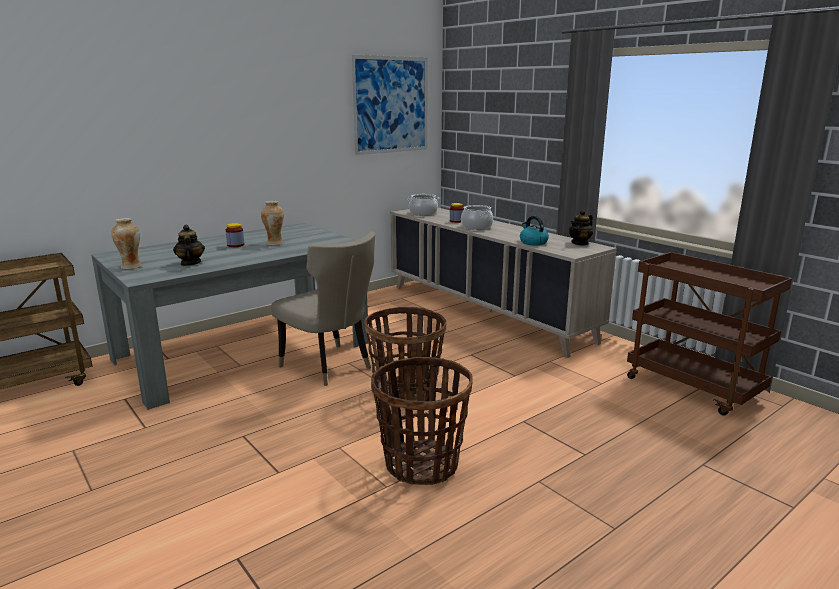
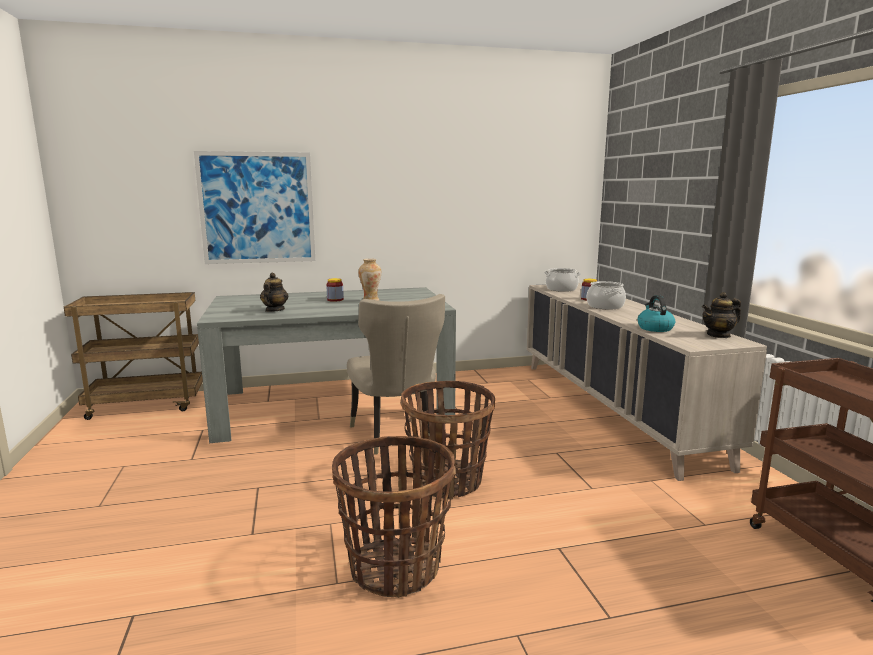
camera: 25 degrees right, 5 degrees down
vase [111,218,142,269] -> none
picture [351,55,428,155] -> picture moved to [194,151,315,264]

